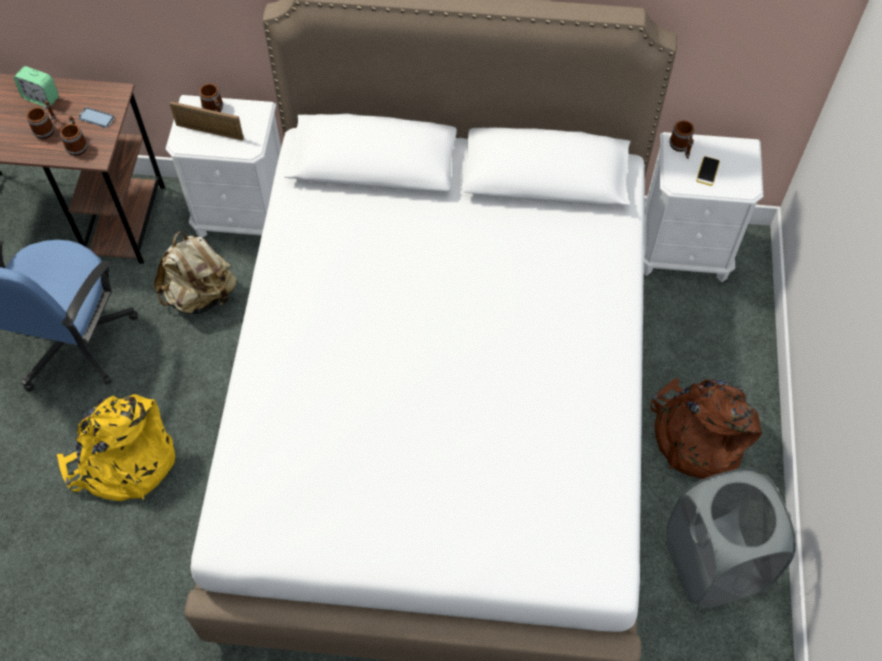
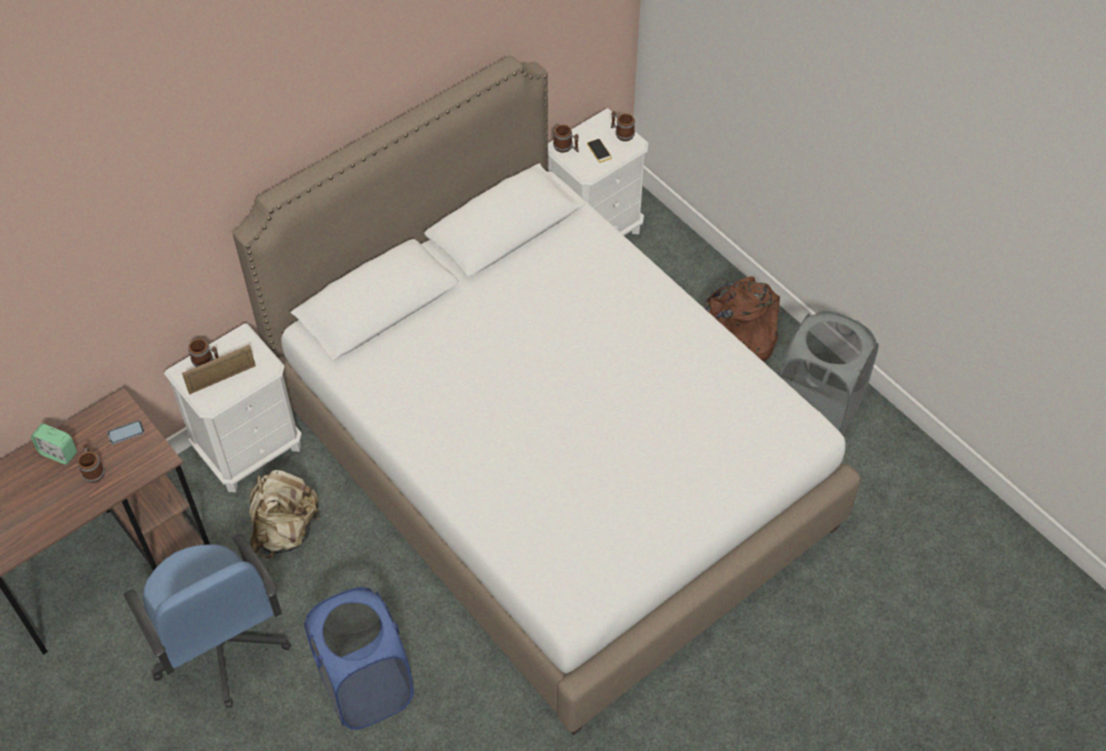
camera: 45 degrees left, 5 degrees down
alarm clock [14,66,59,107] -> alarm clock turned 45 degrees clockwise [31,424,77,465]
yellow backpack [57,394,175,501] -> blue laundry basket [304,587,414,730]
mug [60,116,88,156] -> mug moved to [611,111,635,141]

